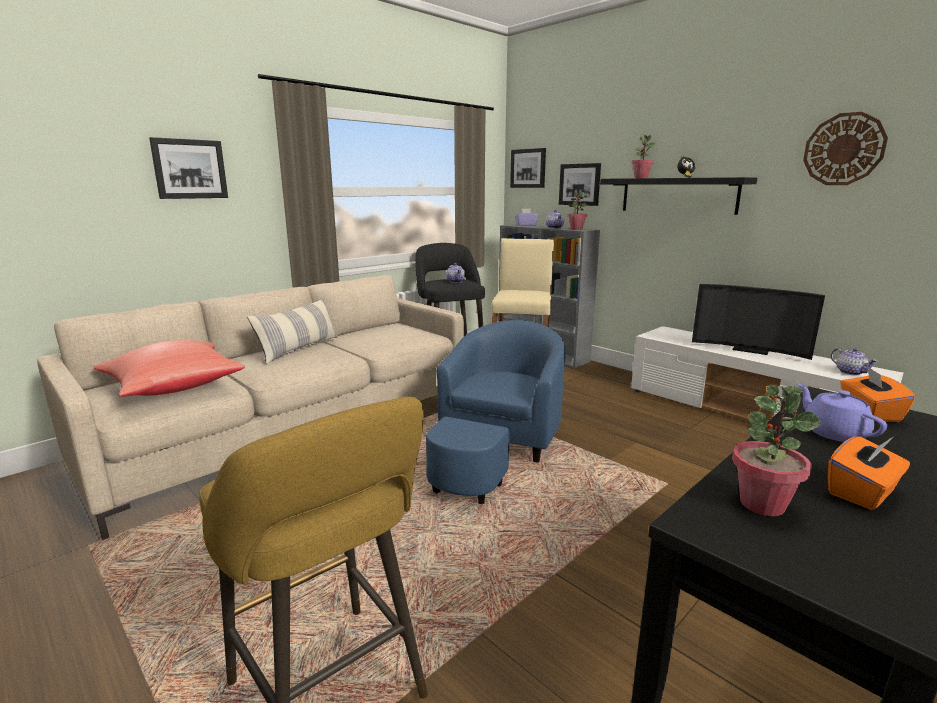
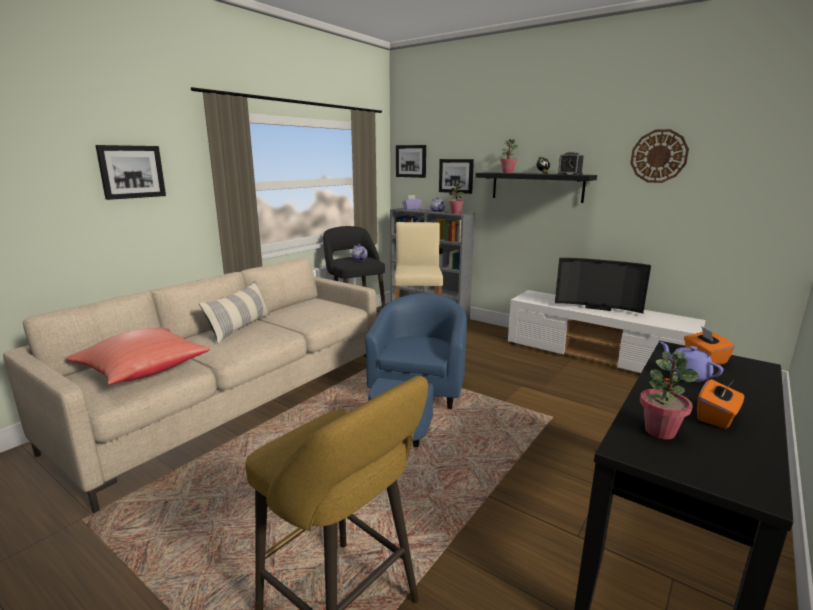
camera: 10 degrees left, 0 degrees up
teapot [831,348,877,375] -> none
none -> alarm clock [557,152,584,175]

